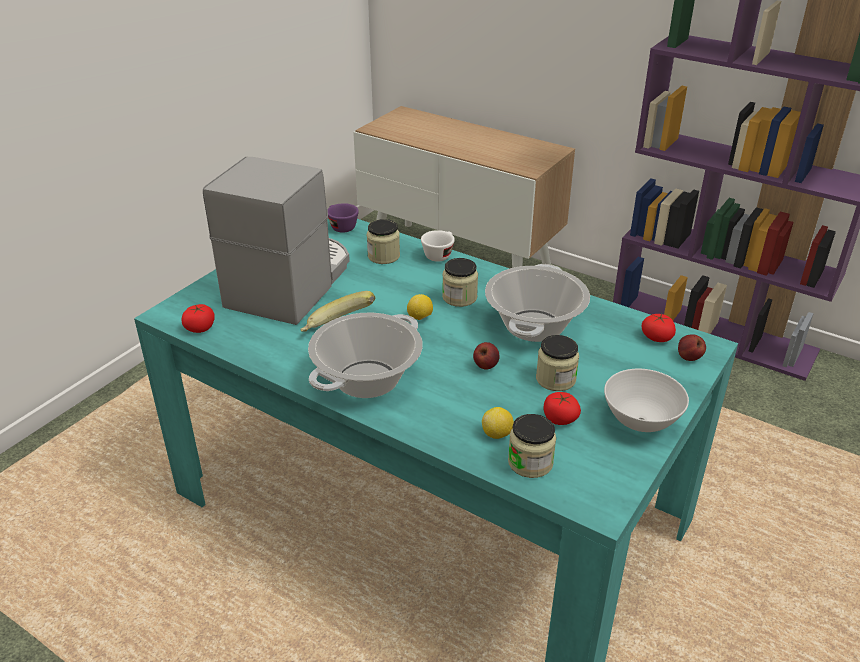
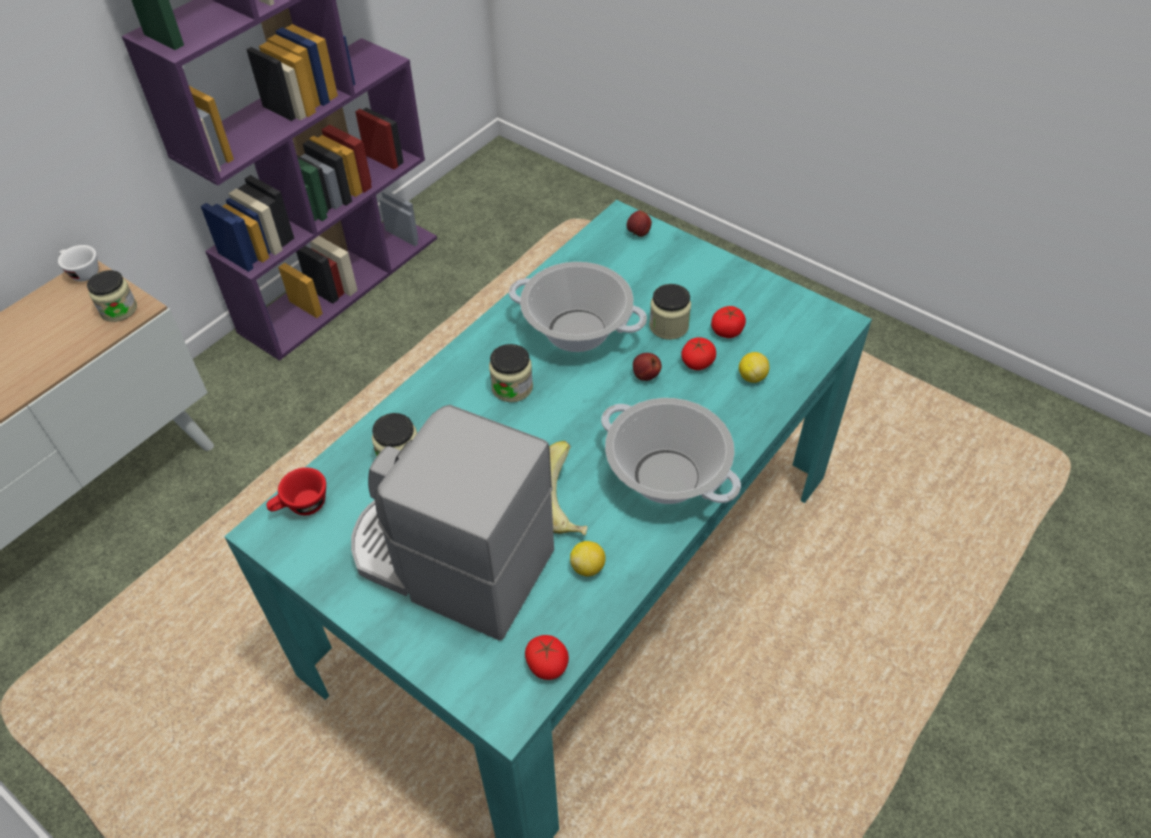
camera: 85 degrees left, 15 degrees up
purple cup [328,203,359,233] -> red cup [267,467,326,515]
lemon [407,294,433,320] -> lemon moved to [570,541,606,577]
white cup [421,230,455,262] -> white cup moved to [58,245,99,281]
jar [508,414,556,478] -> jar moved to [87,270,137,322]
white bowl [604,369,689,432] -> none
tomato [642,314,676,342] -> tomato moved to [681,337,716,370]

